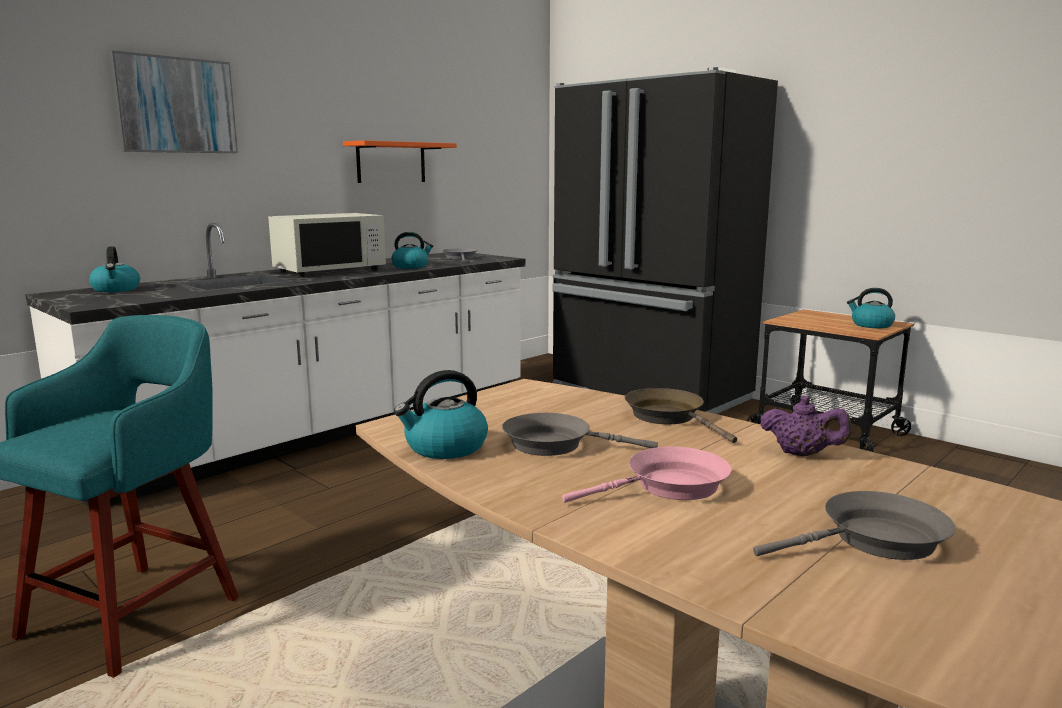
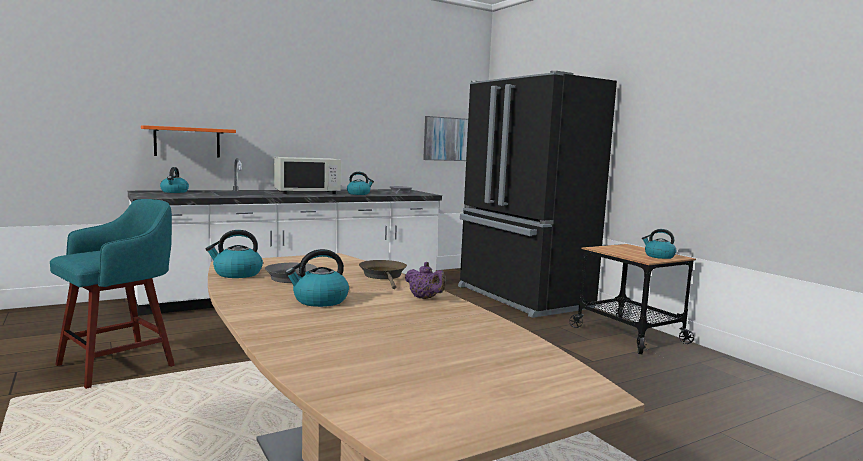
camera: 15 degrees right, 5 degrees down
picture [109,50,238,153] -> picture moved to [423,116,468,161]
orange shelf [343,140,457,183] -> orange shelf moved to [141,125,236,158]
pink frying pan [562,447,732,503] -> kettle [285,249,349,307]
grey frying pan [753,491,956,560] -> none

